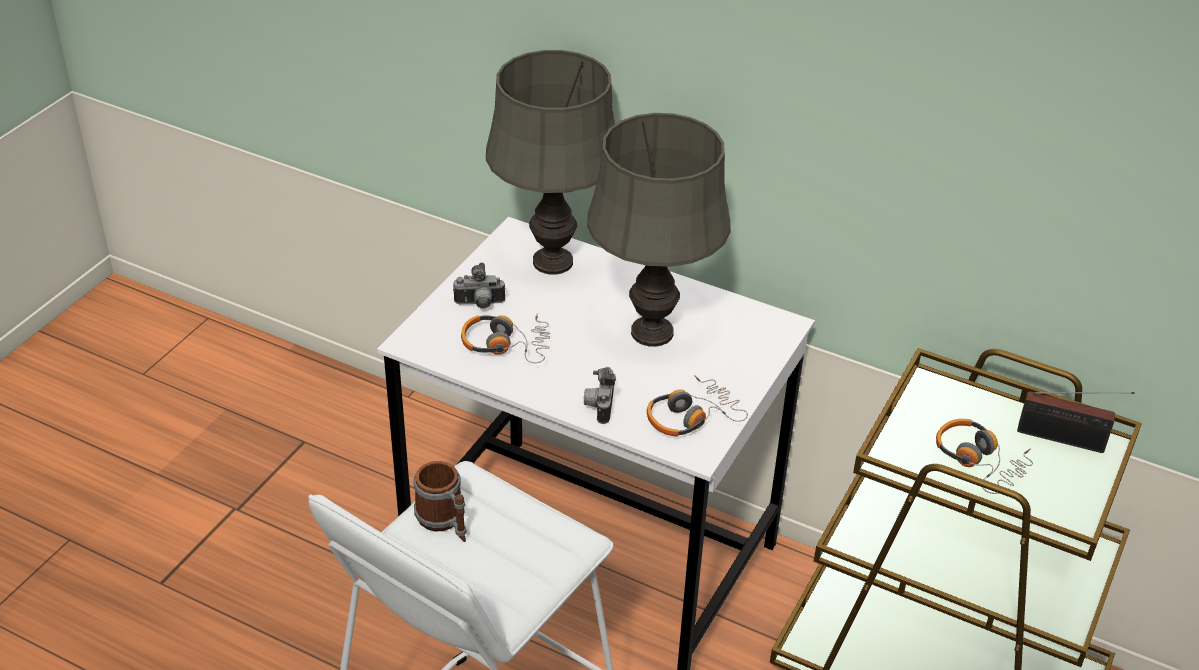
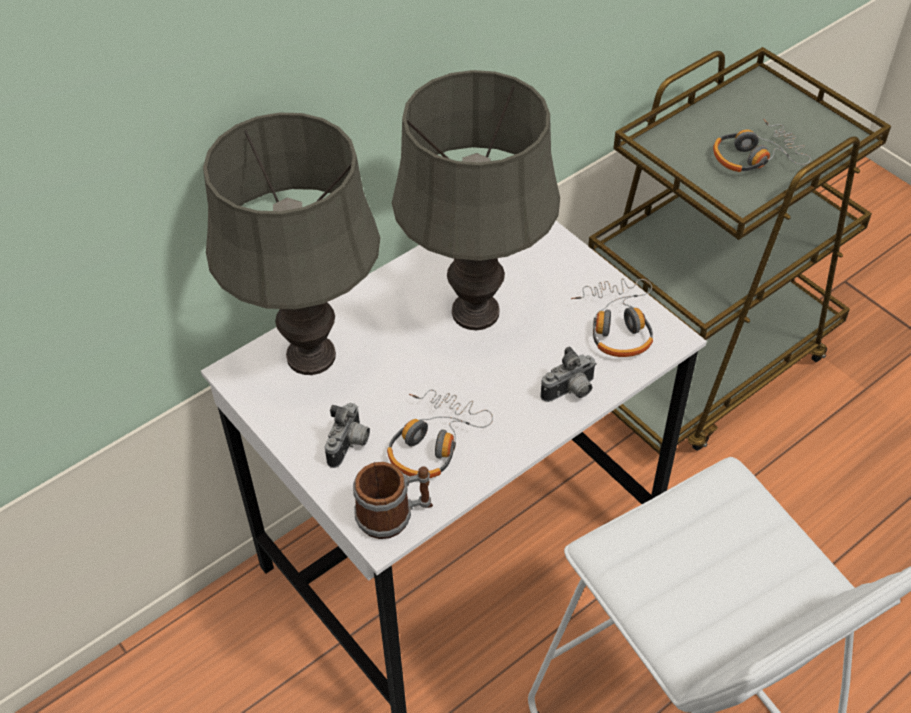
camera: 65 degrees left, 10 degrees up
mug [414,461,466,542] -> mug moved to [353,462,433,539]
camera [584,367,616,424] -> camera turned 60 degrees counterclockwise [540,346,597,402]
radio [1017,391,1135,453] -> none

